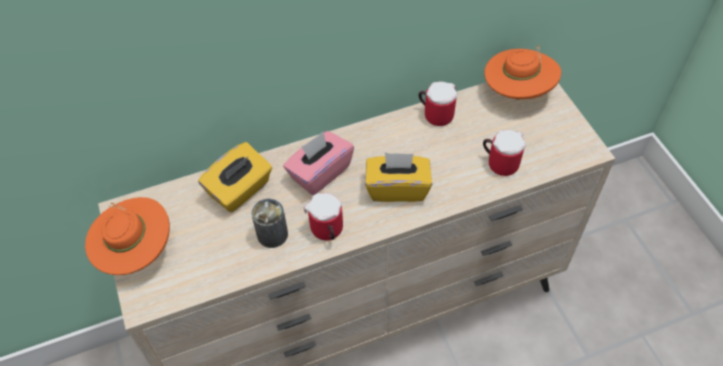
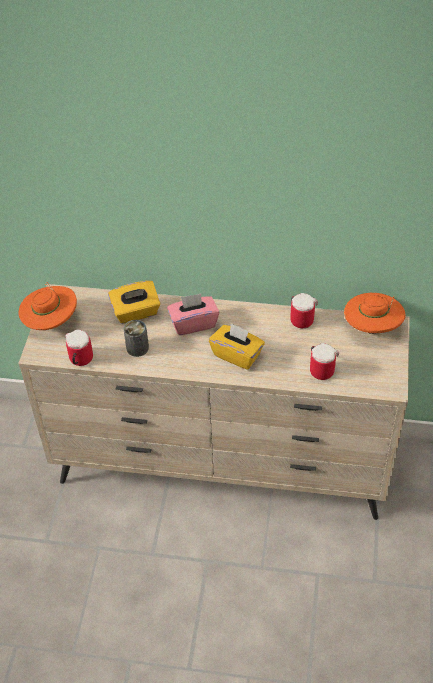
camera: 30 degrees right, 5 degrees down
mug [303,193,343,240] -> mug moved to [65,330,93,366]

